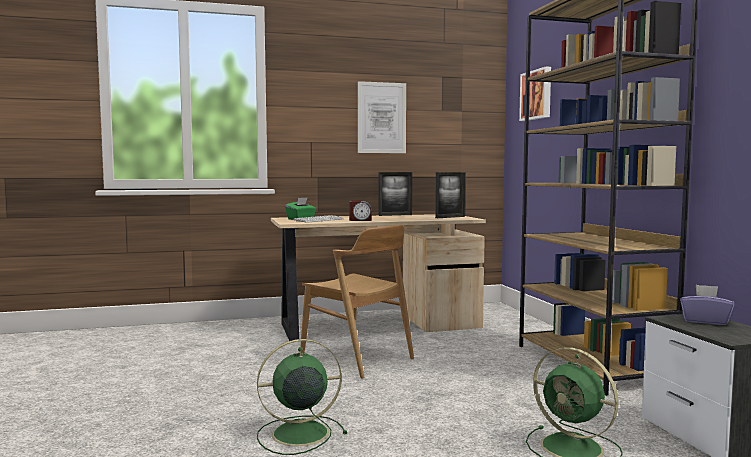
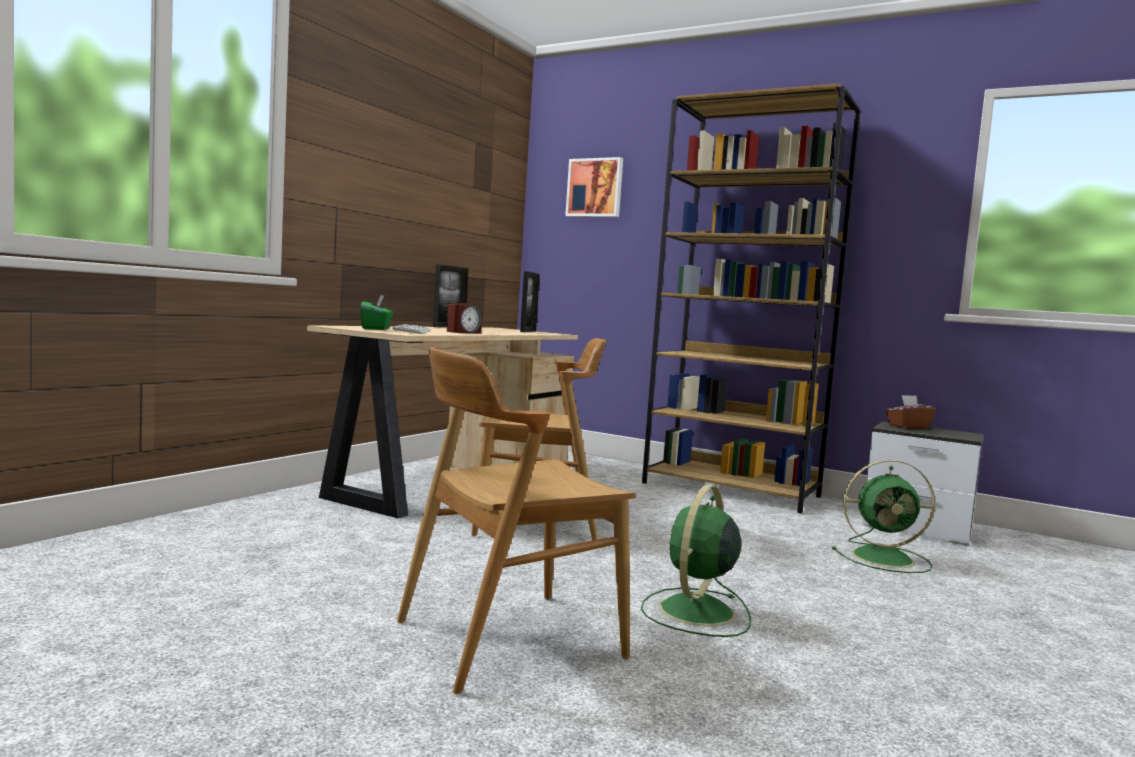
camera: 45 degrees left, 0 degrees up
picture [358,81,406,153] -> none
purple tissue box [680,285,734,325] -> brown tissue box [886,395,936,429]
none -> brown chair [397,347,636,694]

